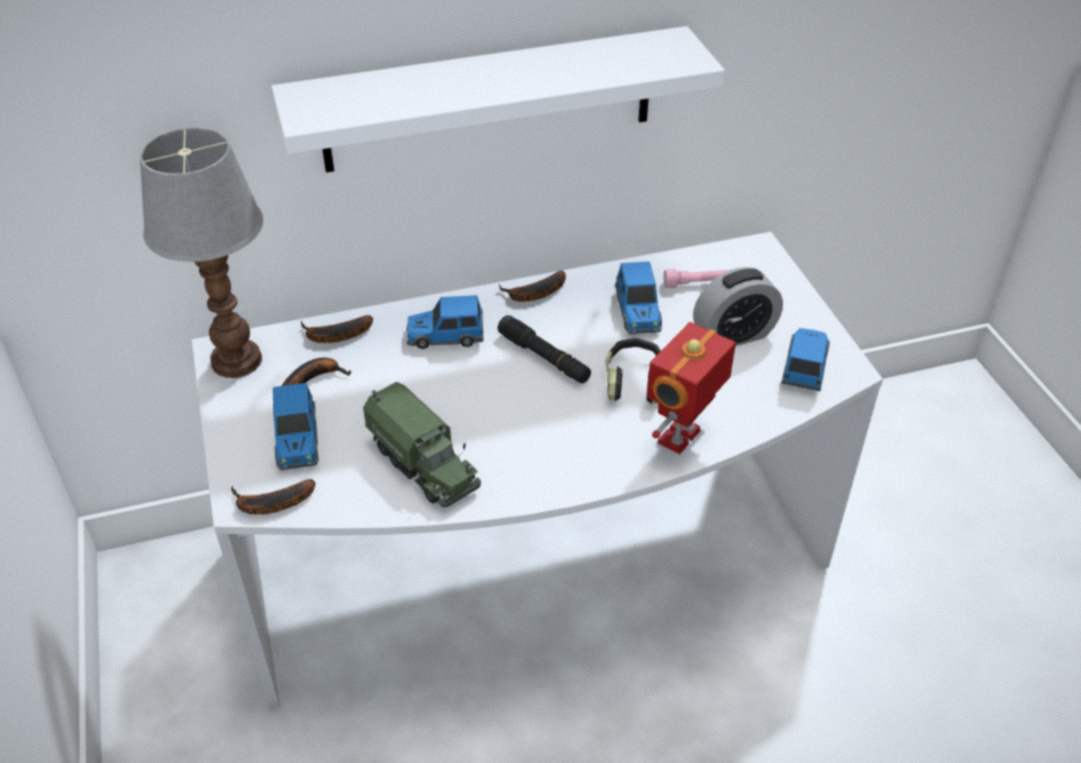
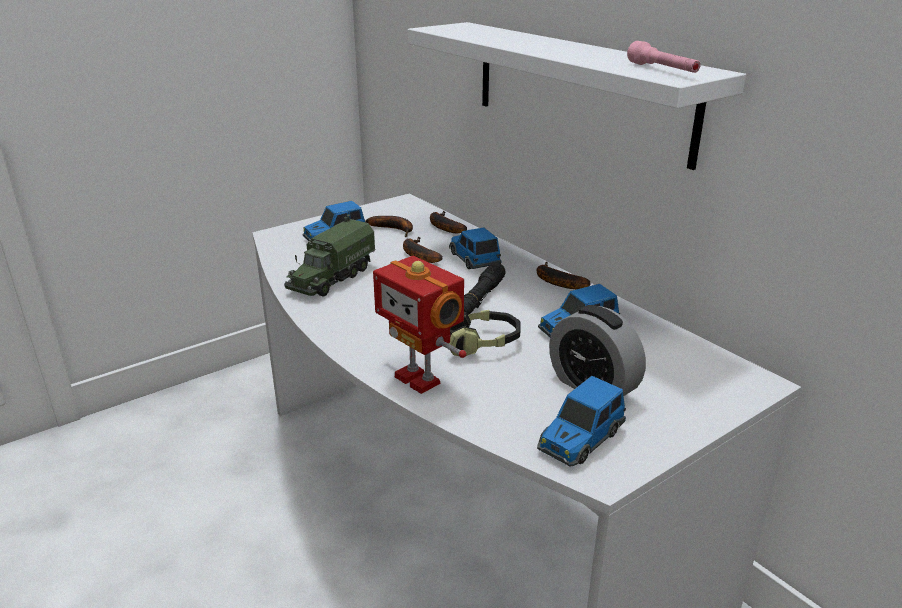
camera: 70 degrees right, 15 degrees down
table lamp [140,128,263,378] -> none
banana [231,479,315,515] -> banana moved to [403,237,443,263]
toy robot [647,322,736,454] -> toy robot turned 150 degrees counterclockwise [373,256,467,394]
pink flashlight [664,269,730,288] -> pink flashlight moved to [627,41,701,73]
toy car [781,328,830,391] -> toy car turned 135 degrees clockwise [537,376,626,466]

